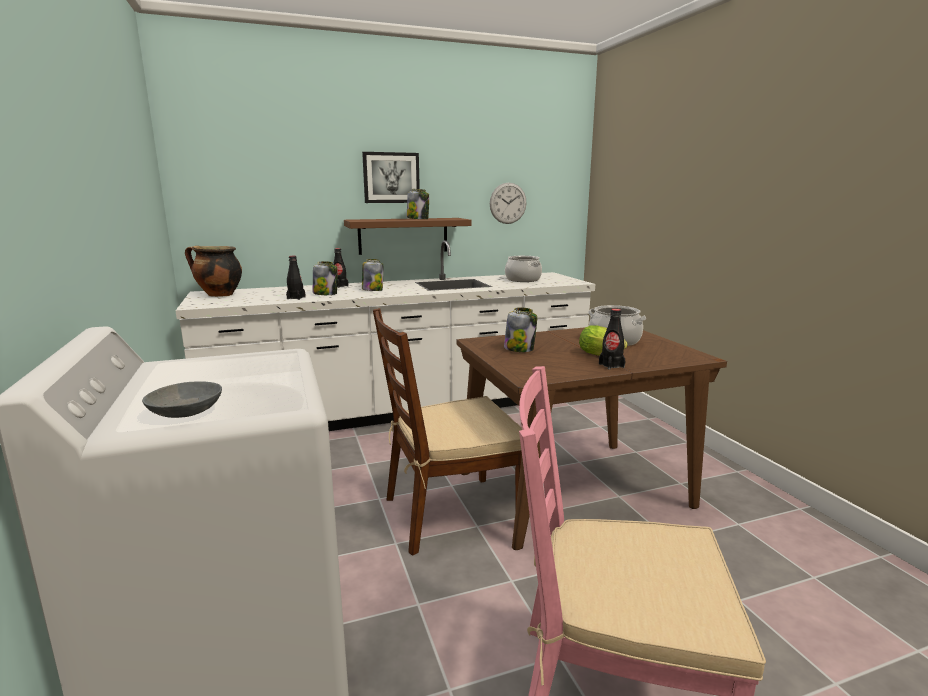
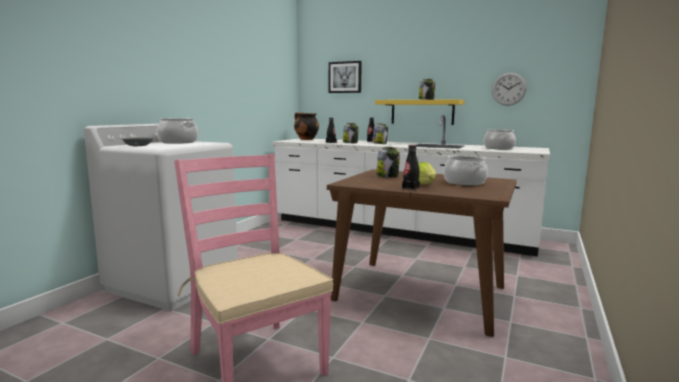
camera: 45 degrees right, 5 degrees down
brown shelf [344,218,472,255] -> yellow shelf [375,99,465,125]
picture [362,152,420,203] -> picture moved to [329,61,362,93]
brown chair [373,308,522,556] -> none
none -> cooking pot [157,118,198,144]

